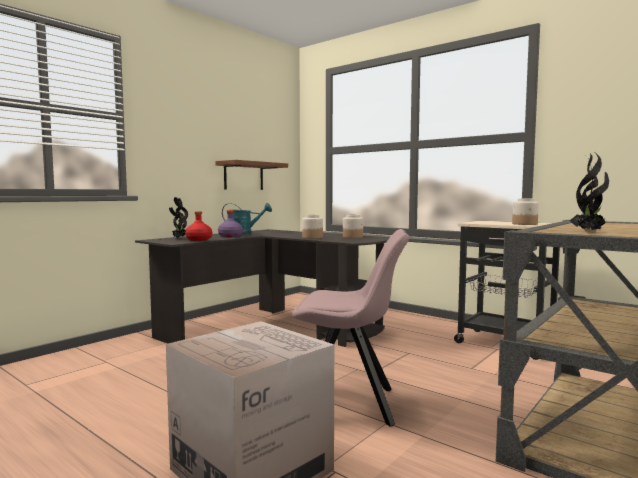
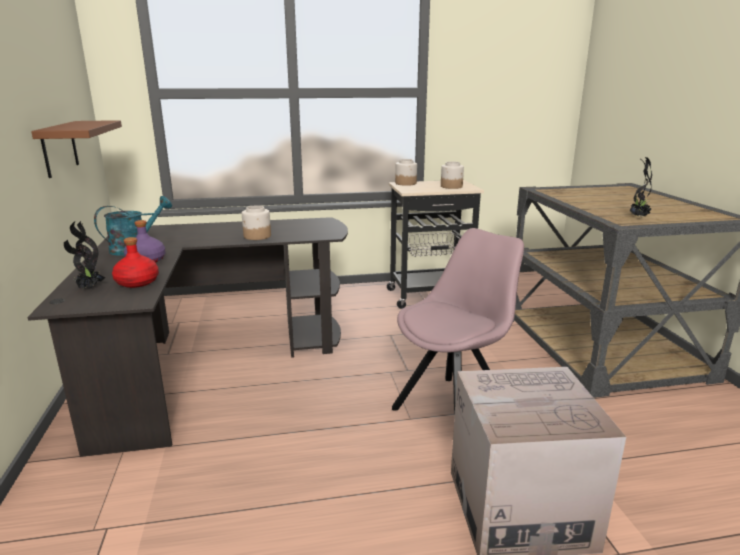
camera: 50 degrees left, 15 degrees up
jar [343,214,363,238] -> jar moved to [395,159,417,186]

